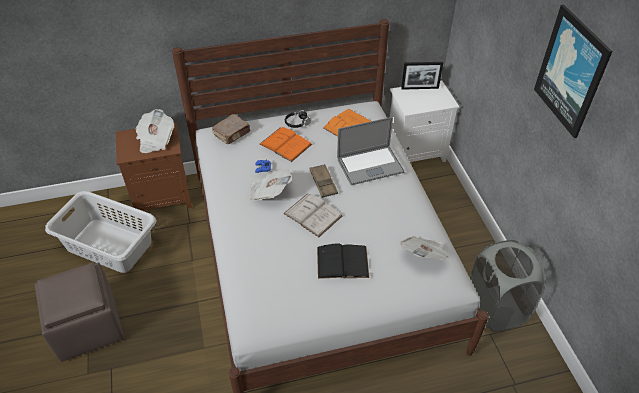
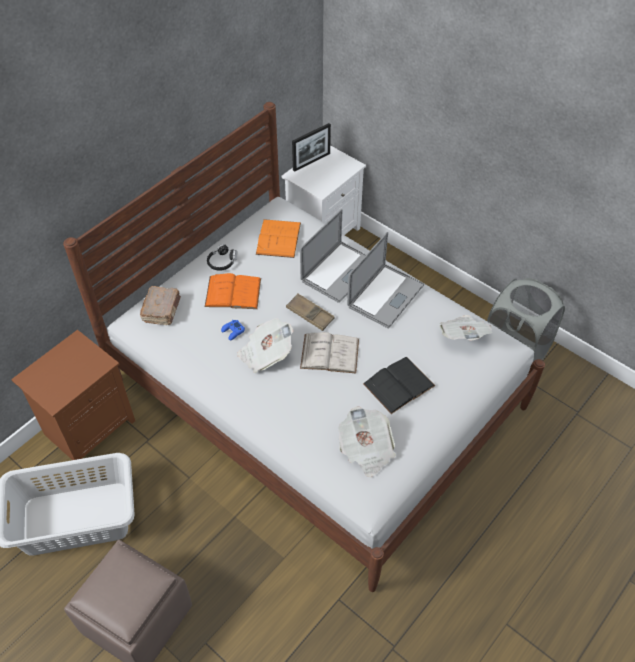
camera: 35 degrees left, 5 degrees up
newspaper [136,109,174,153] -> newspaper moved to [338,406,396,477]
picture [534,5,613,138] -> none
none -> laptop [347,232,424,328]

